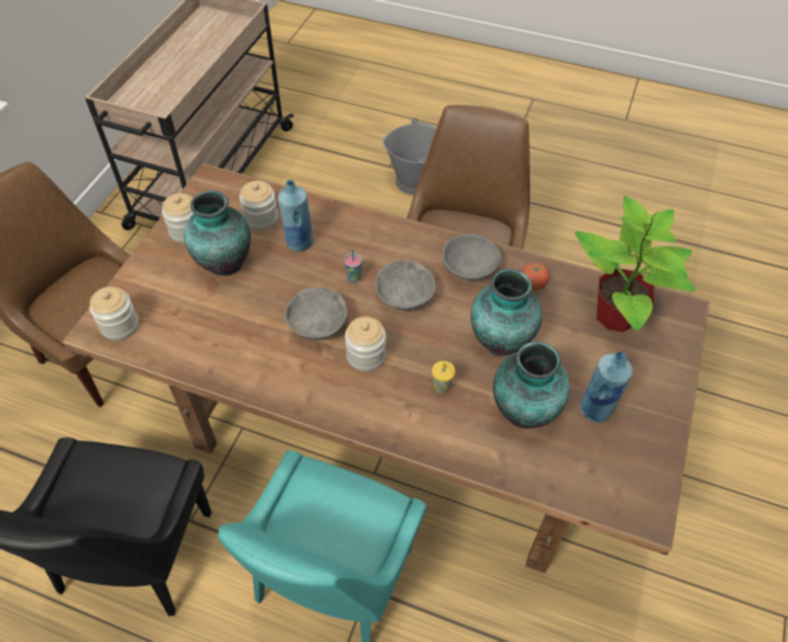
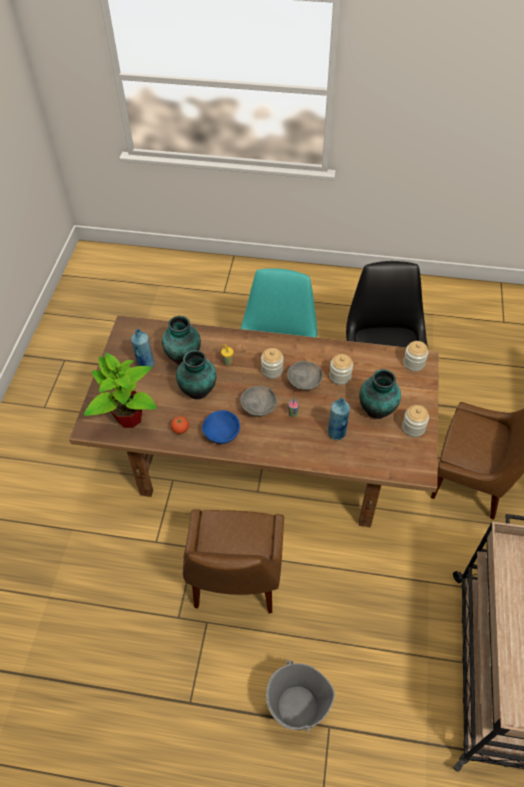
camera: 170 degrees right, 0 degrees up
jar [239,181,278,230] -> jar moved to [329,354,353,385]
grey bowl [442,234,501,281] -> blue bowl [202,410,240,444]

